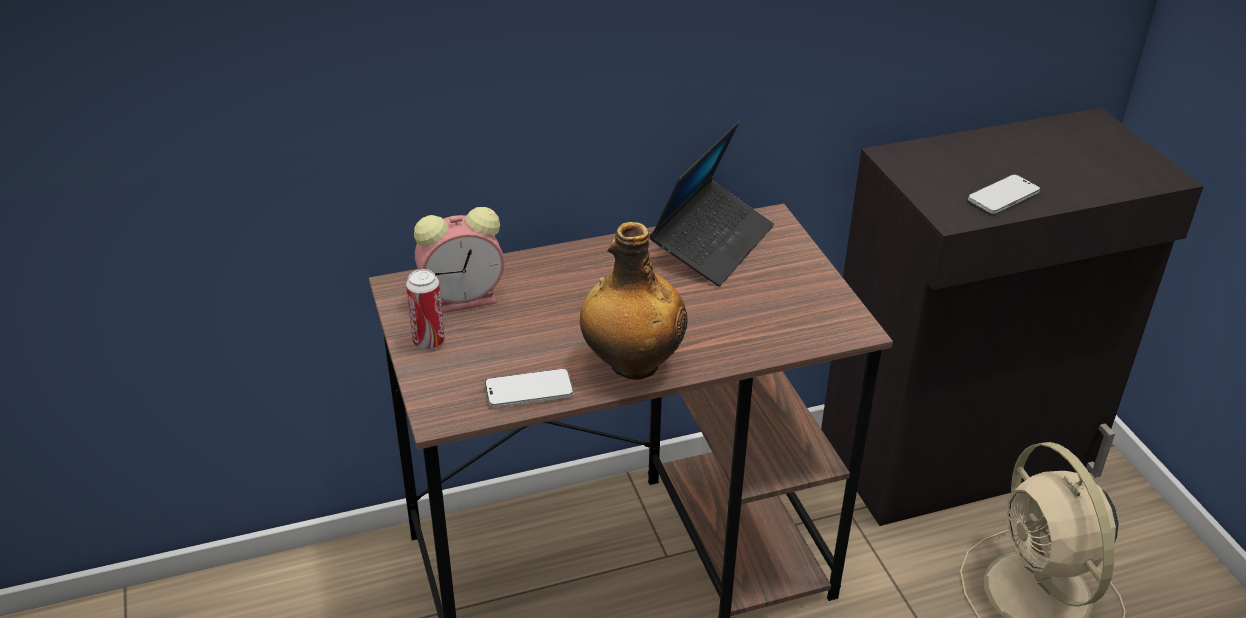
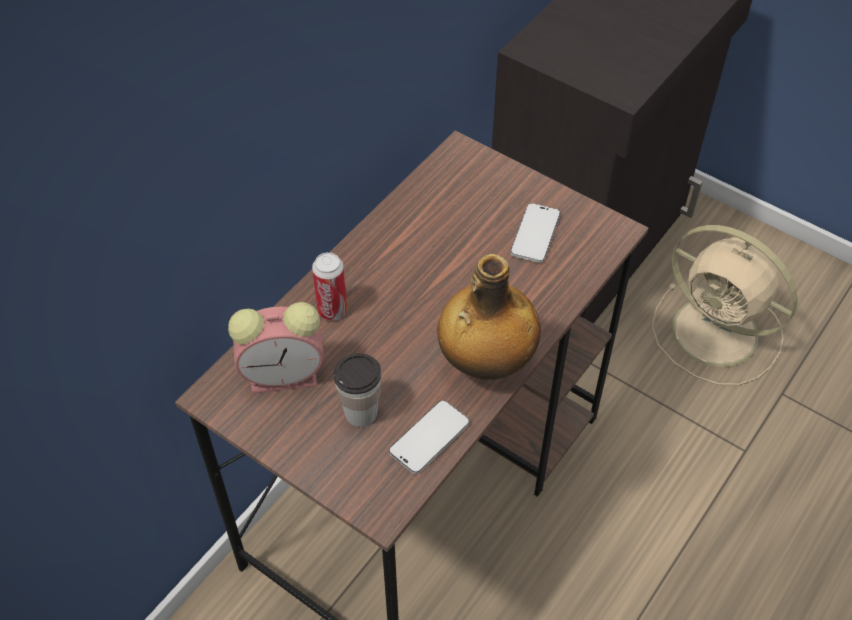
camera: 35 degrees left, 15 degrees up
can [406,269,445,349] -> can moved to [312,252,348,321]
alarm clock [414,207,505,314] -> alarm clock turned 45 degrees clockwise [228,302,324,394]
laptop [649,122,774,286] -> none
phone [968,175,1040,214] -> phone moved to [510,203,560,263]
none -> cup [333,353,381,427]

